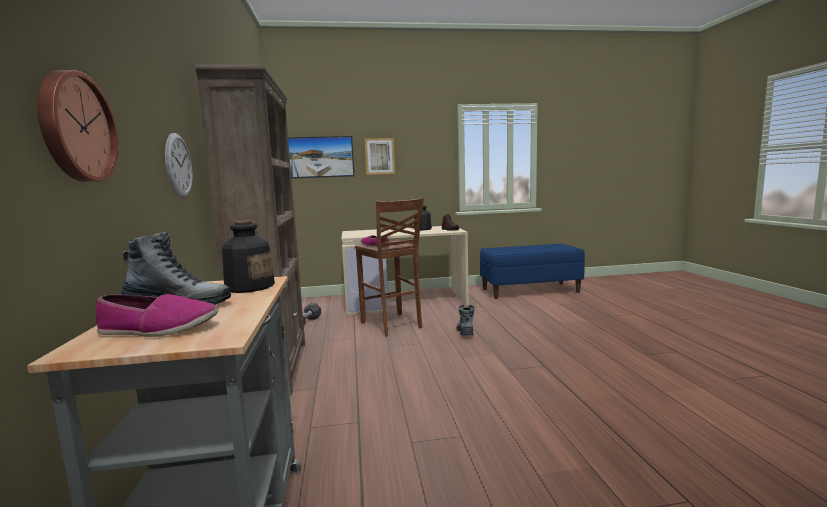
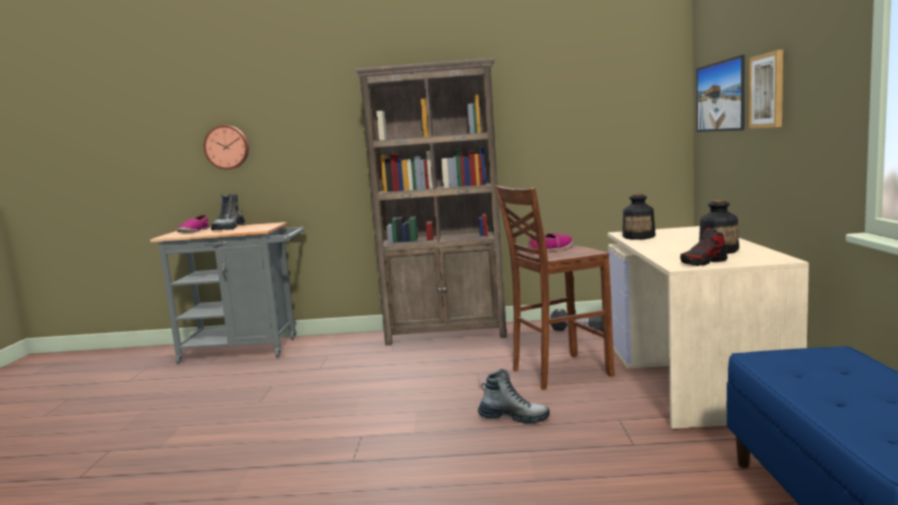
camera: 100 degrees right, 0 degrees up
wall clock [165,133,193,198] -> none
bottle [222,220,275,293] -> bottle moved to [622,194,656,240]

